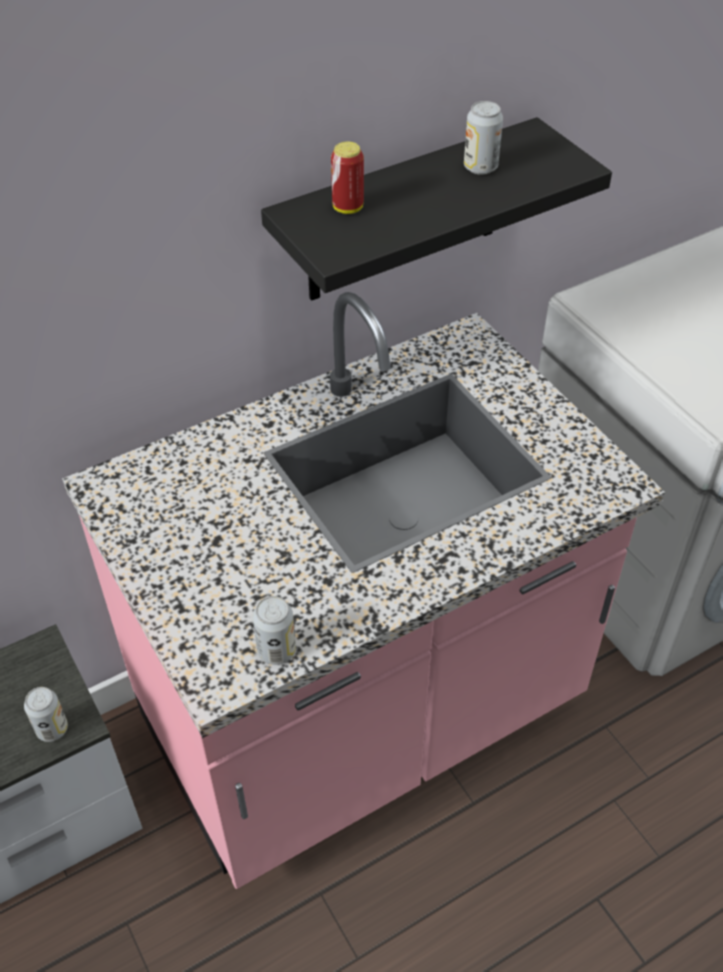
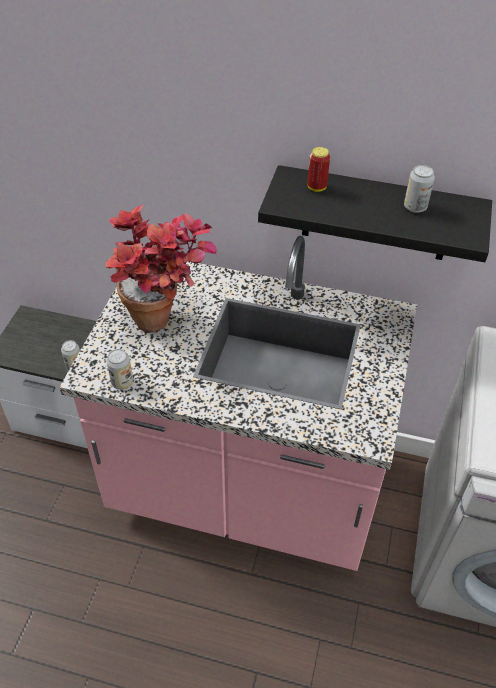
camera: 45 degrees right, 0 degrees up
none -> potted plant [105,204,217,332]

